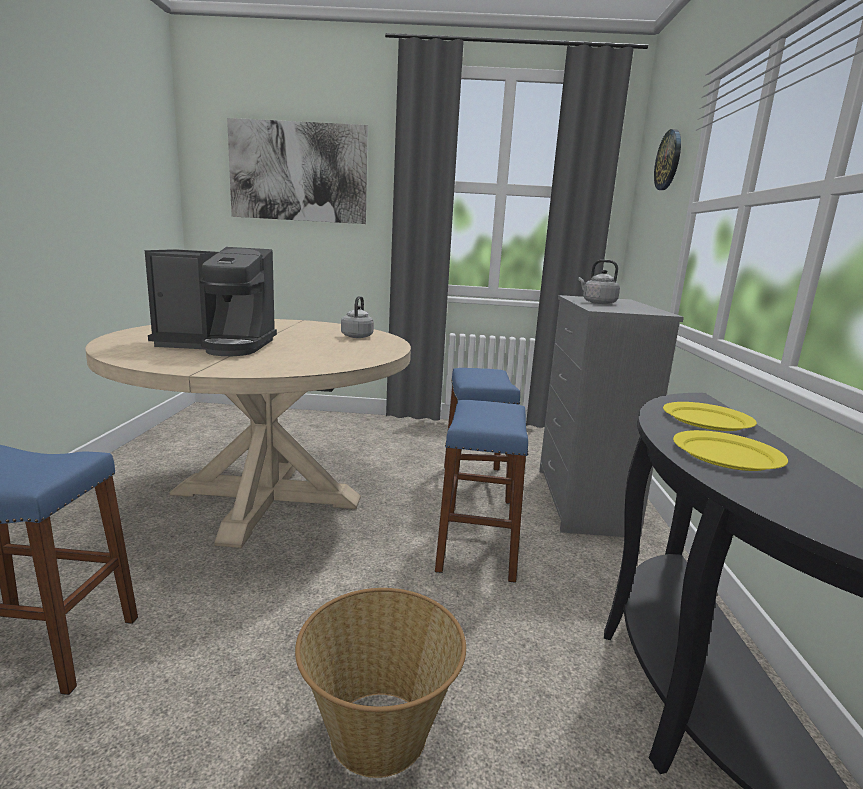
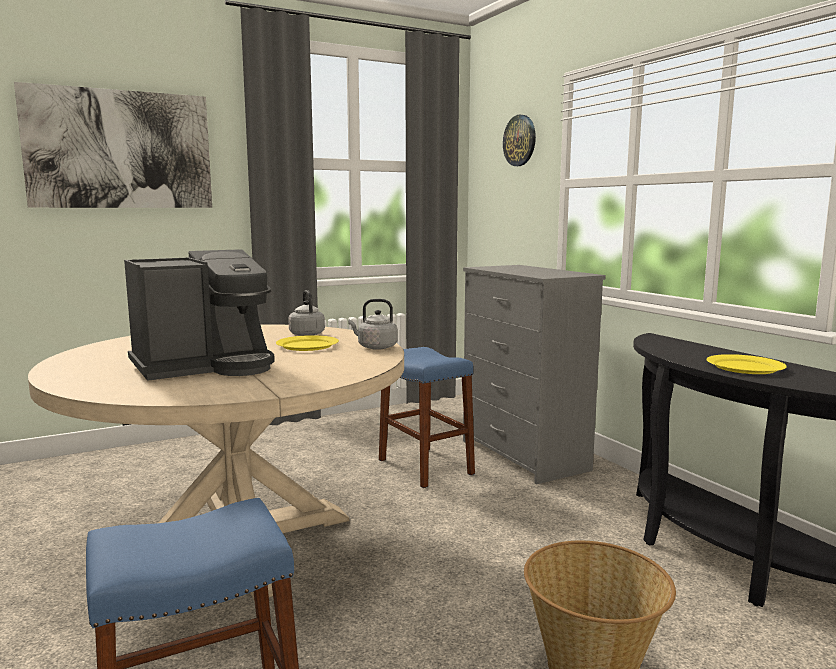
camera: 30 degrees left, 5 degrees down
blue stool [435,400,528,583] -> none
grey kettle [578,260,620,304] -> grey kettle moved to [348,299,397,350]
yellow plate [663,402,757,431] -> yellow plate moved to [276,335,339,351]

